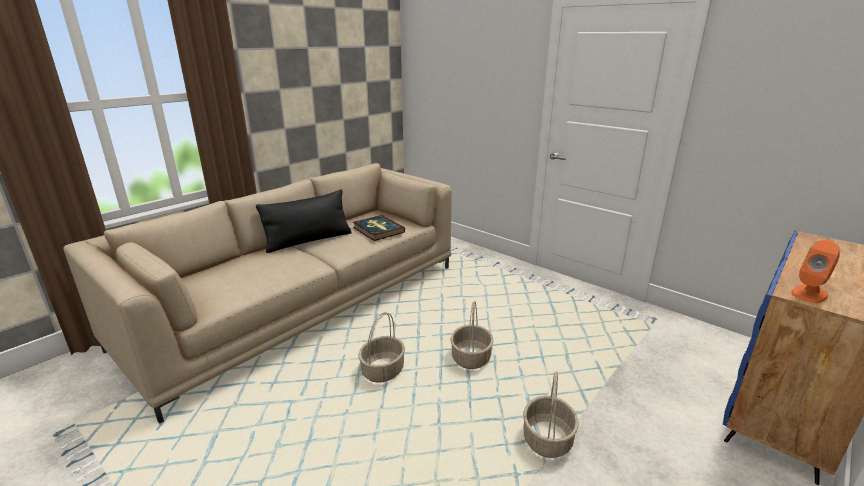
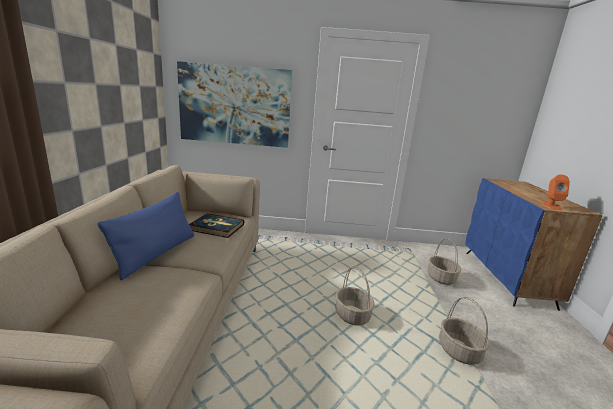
camera: 40 degrees left, 5 degrees down
black pillow [256,189,351,253] -> blue pillow [98,192,194,280]
basket [358,312,405,383] -> basket moved to [428,238,461,285]
none -> picture [177,61,292,148]

